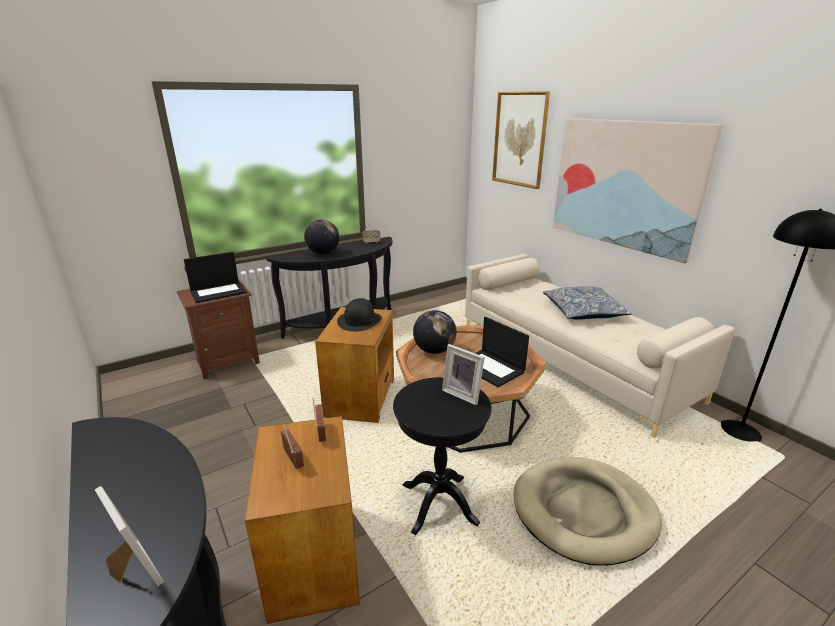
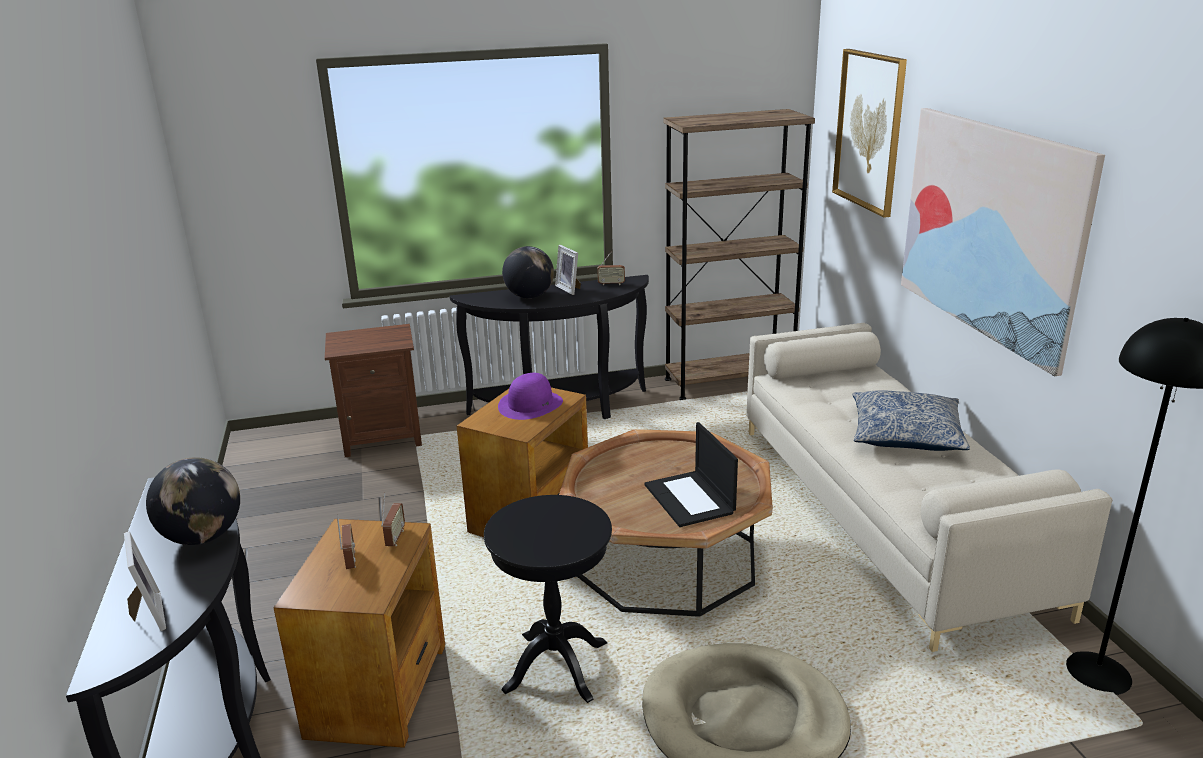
camera: 20 degrees right, 0 degrees up
laptop [184,252,247,303] -> none
black hat [337,298,382,332] -> purple hat [498,373,563,420]
globe [413,310,457,354] -> globe moved to [146,457,240,545]
picture frame [442,344,485,405] -> picture frame moved to [555,245,581,295]
none -> brown bookcase [663,109,815,400]

